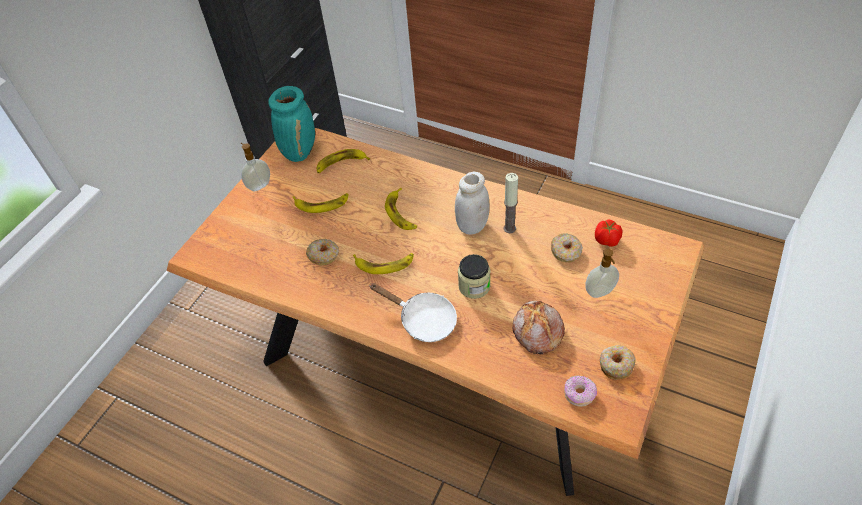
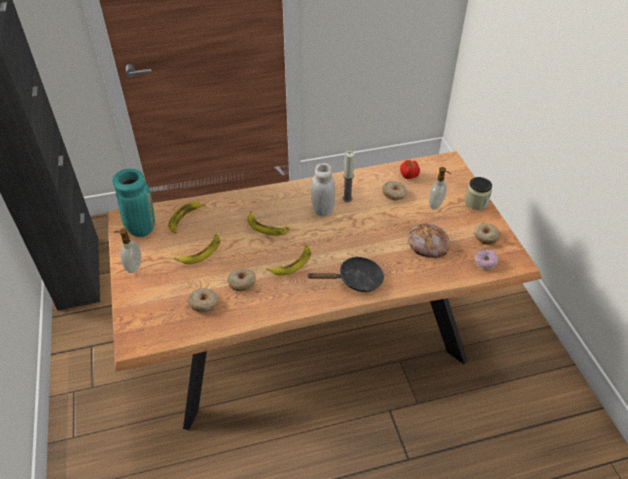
camera: 45 degrees left, 5 degrees down
white frying pan [369,283,457,342] -> black frying pan [307,256,384,292]
jar [458,254,491,299] -> jar moved to [465,177,492,210]
none -> donut [188,288,218,313]

